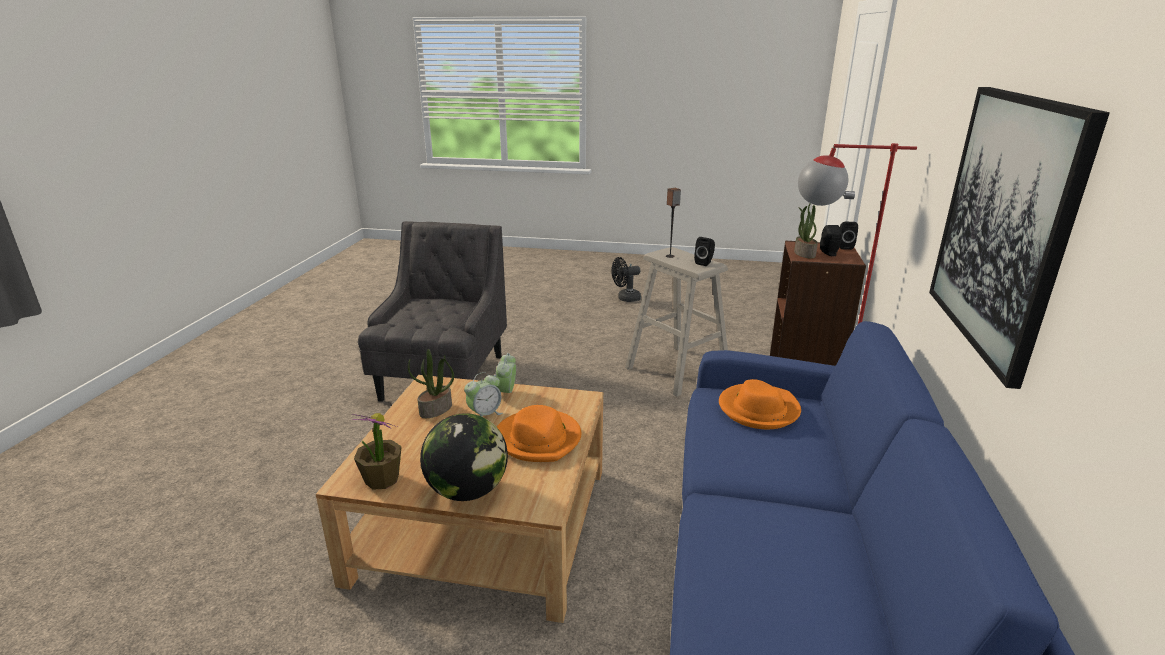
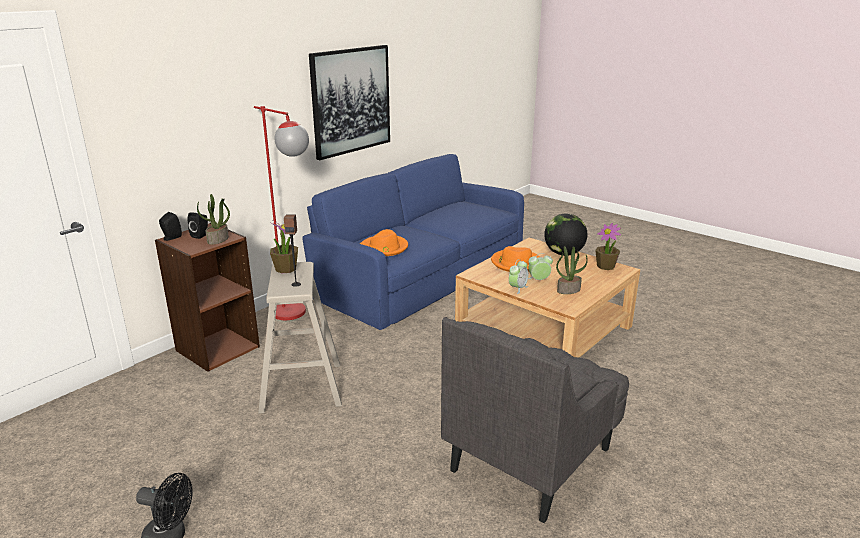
camera: 150 degrees left, 0 degrees up
black speaker [694,237,715,266] -> potted plant [270,220,298,273]

